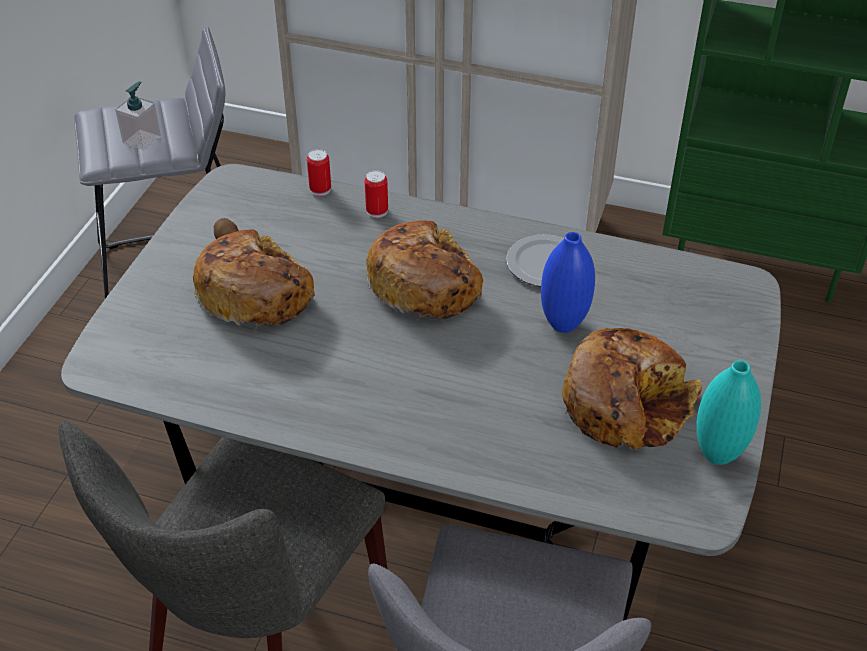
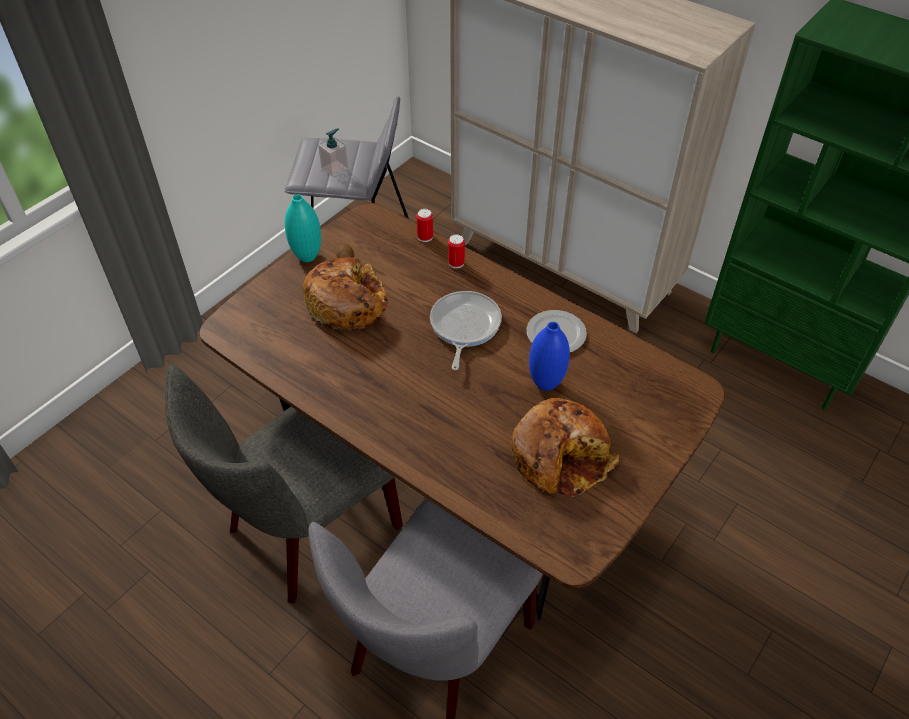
camera: 20 degrees right, 5 degrees up
grey dining table [61,164,781,620] -> brown dining table [200,203,725,620]
bread [366,220,484,321] -> frying pan [430,291,502,370]
turquoise vase [696,360,761,465] -> turquoise vase moved to [285,194,321,262]

